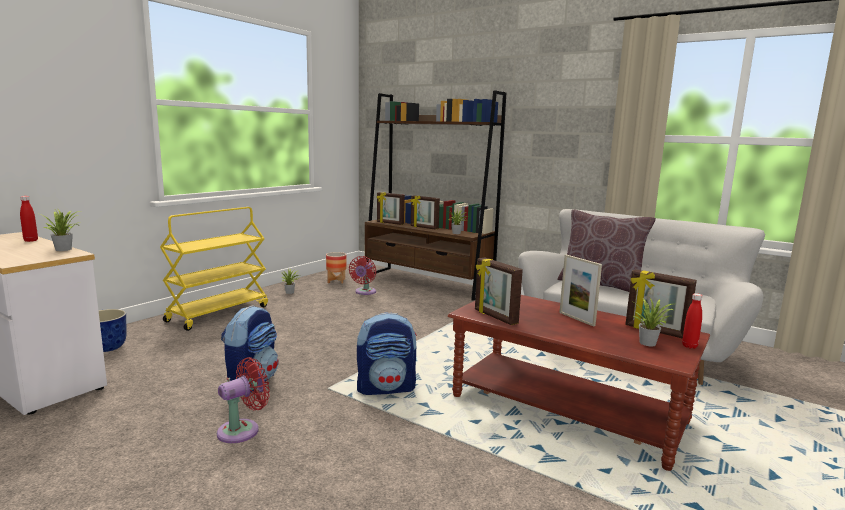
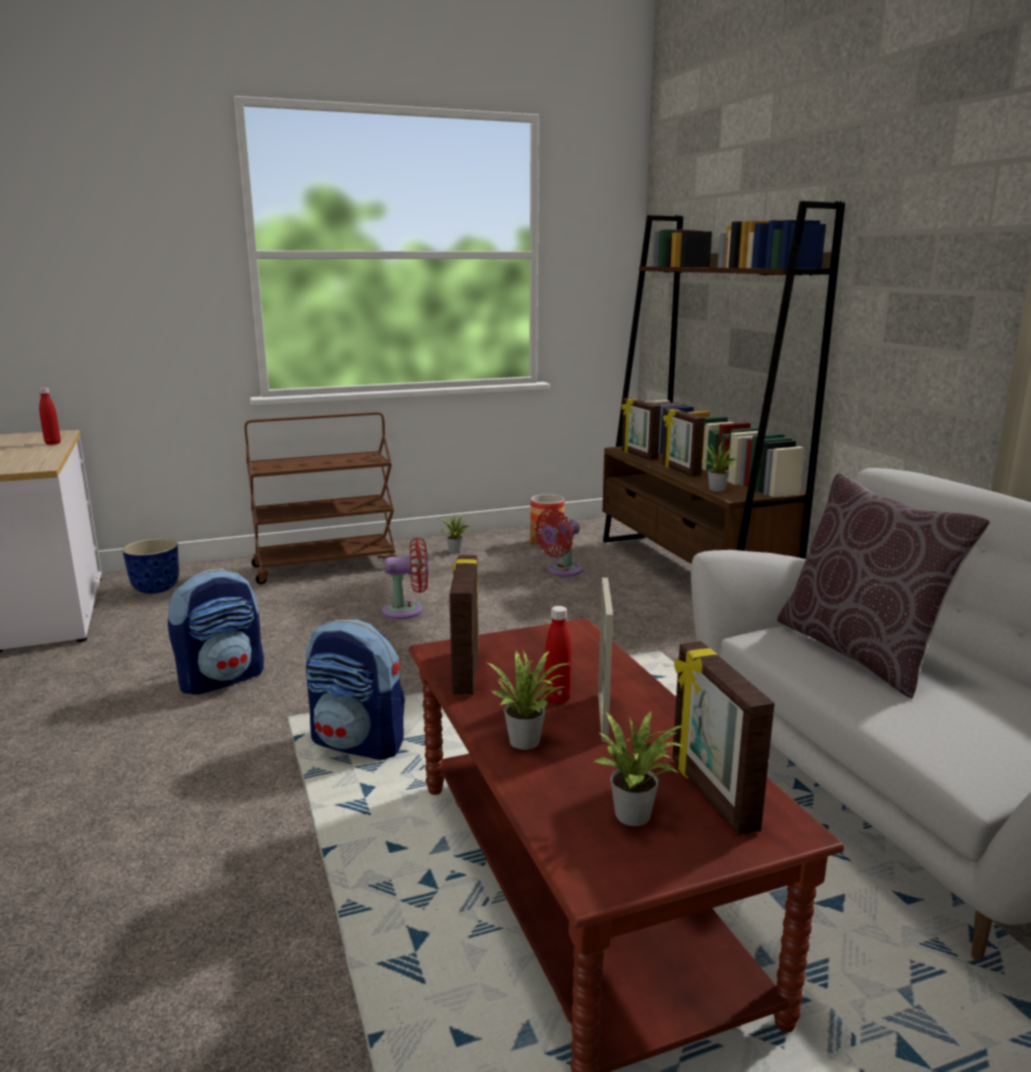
camera: 35 degrees right, 5 degrees up
potted plant [40,208,80,251] -> potted plant moved to [487,651,572,750]
yellow cart [160,207,268,331] -> brown cart [244,412,398,584]
red fan [217,357,270,443] -> red fan moved to [382,537,428,619]
red bottle [682,293,702,349] -> red bottle moved to [545,606,572,704]

